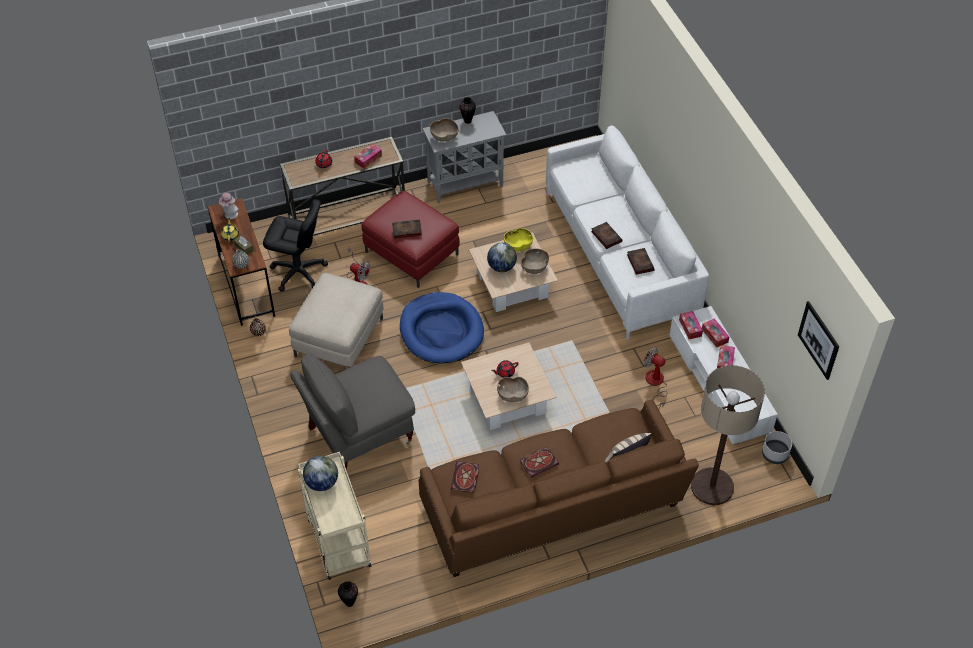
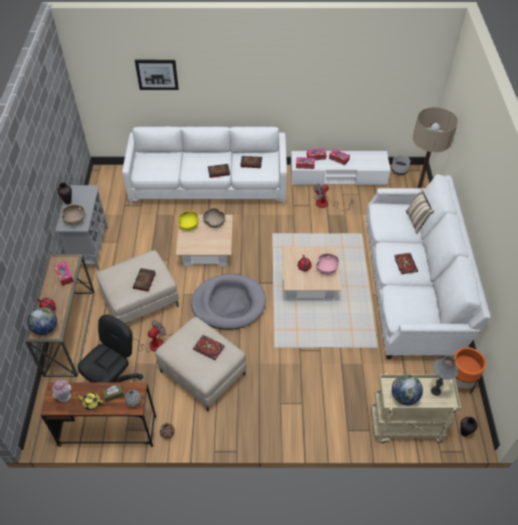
camera: 70 degrees left, 0 degrees up
grey armchair [290,353,415,469] -> none
red ottoman [362,191,460,288] -> beige ottoman [96,250,179,324]
blue dog bed [400,292,484,363] -> grey dog bed [191,274,266,330]
brown sofa [418,400,699,577] -> white sofa [366,174,491,359]
book [451,461,479,493] -> book moved to [193,335,225,360]
globe [487,243,517,272] -> globe moved to [27,307,57,335]
brown bowl [497,377,529,402] -> pink bowl [316,253,339,275]
picture [798,301,839,380] -> picture moved to [135,60,179,90]
none -> grey table lamp [431,355,458,396]
none -> orange planter [450,347,486,394]

